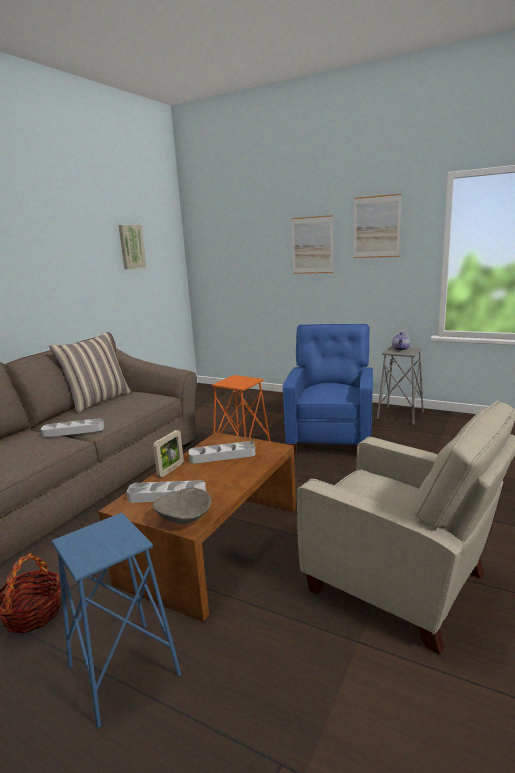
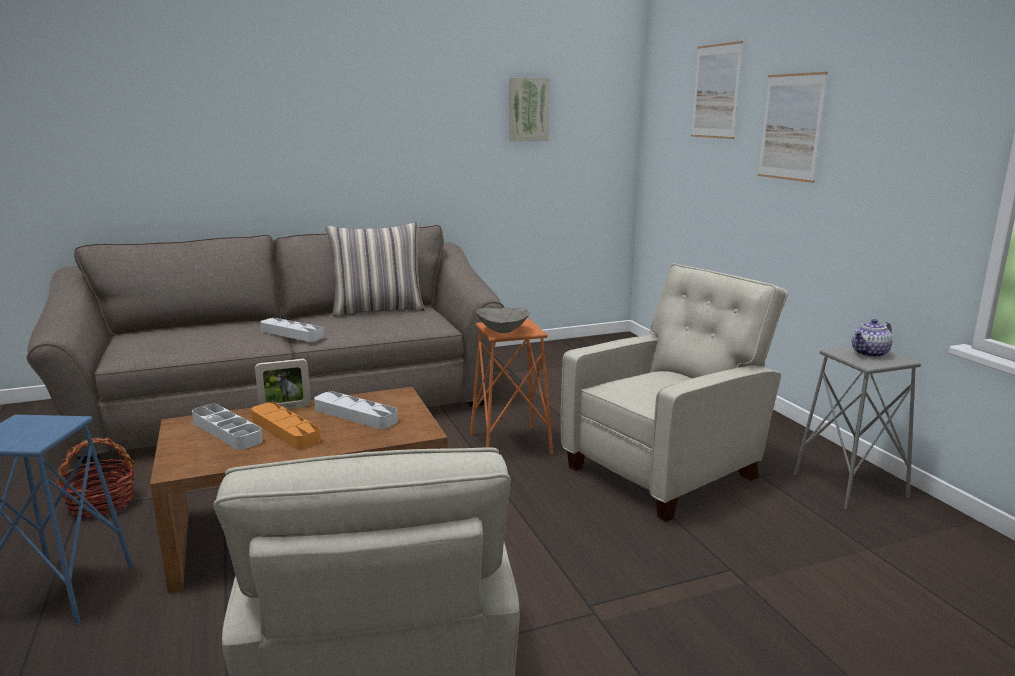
camera: 40 degrees right, 0 degrees up
grey bowl [153,488,211,524] -> grey bowl moved to [476,307,530,333]
blue armchair [283,324,373,454] -> beige armchair [561,263,788,522]
picture [354,194,402,258] -> picture moved to [691,41,743,139]
none -> orange tray [251,402,321,449]

